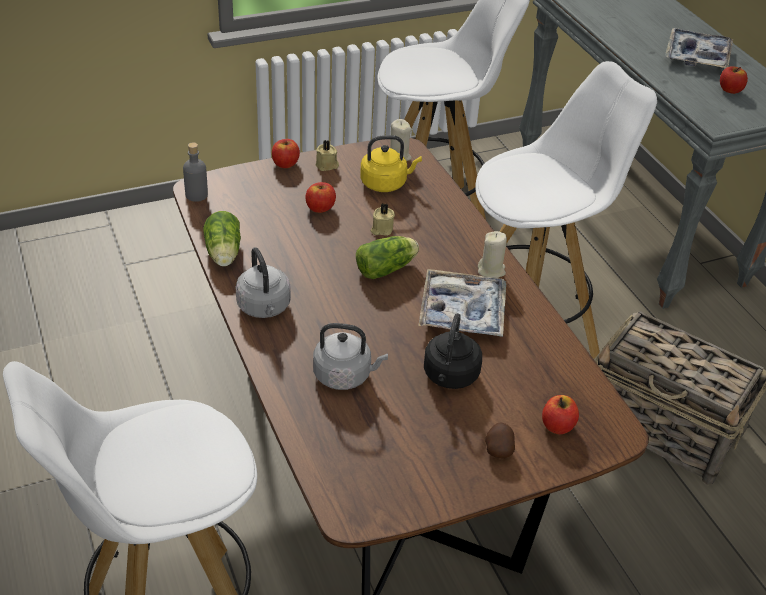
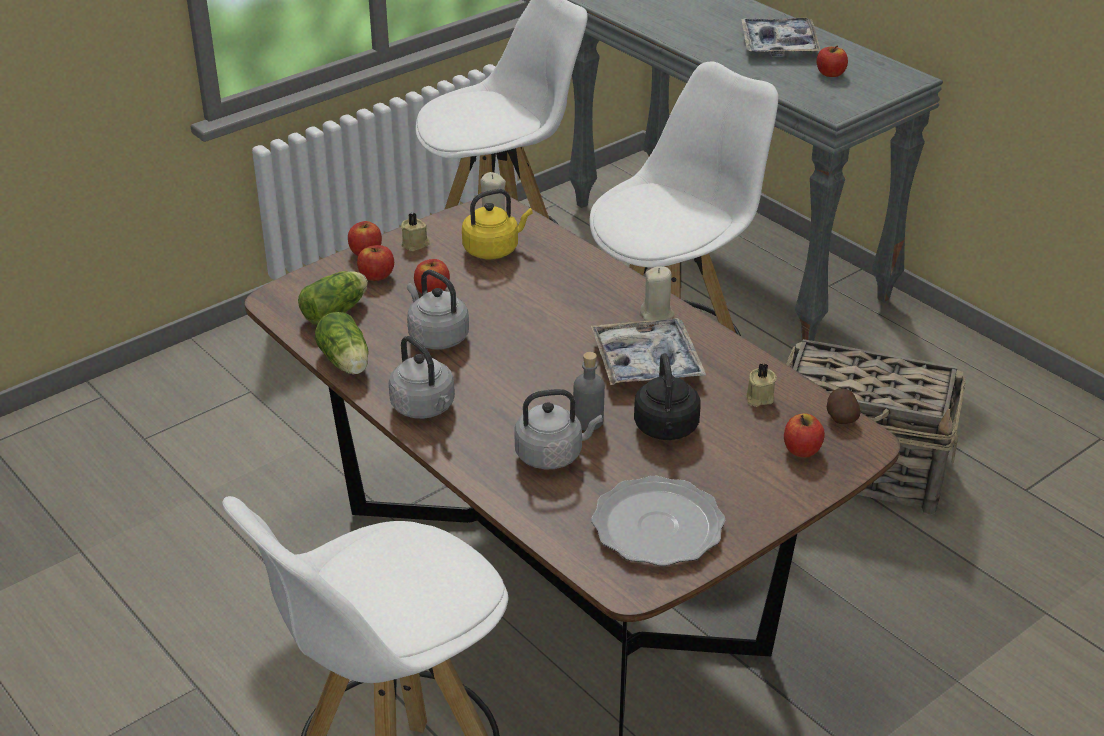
camera: 15 degrees left, 5 degrees down
grey bottle [183,142,208,202] -> grey bottle moved to [573,352,605,431]
lettuce [356,236,419,279] -> lettuce moved to [298,271,368,325]
beige candle [371,203,395,236] -> beige candle moved to [747,363,777,407]
potato [485,422,515,458] -> potato moved to [827,389,861,424]
none -> apple [357,245,394,281]
none -> grey kettle [407,270,469,349]
none -> plate [591,476,725,566]

